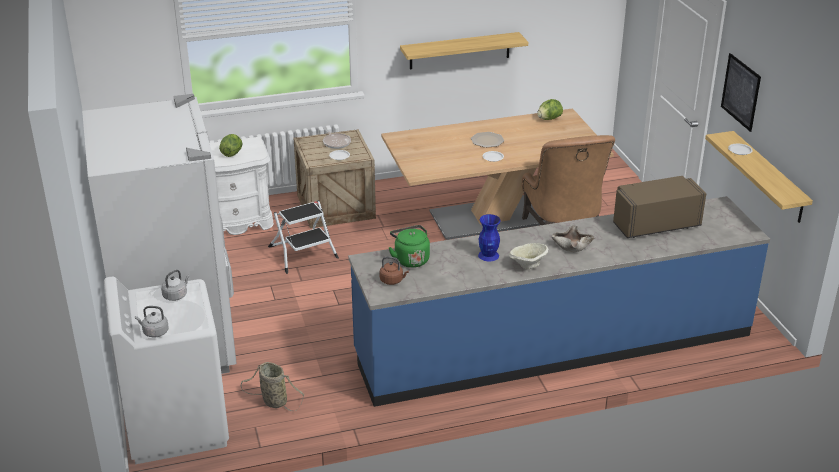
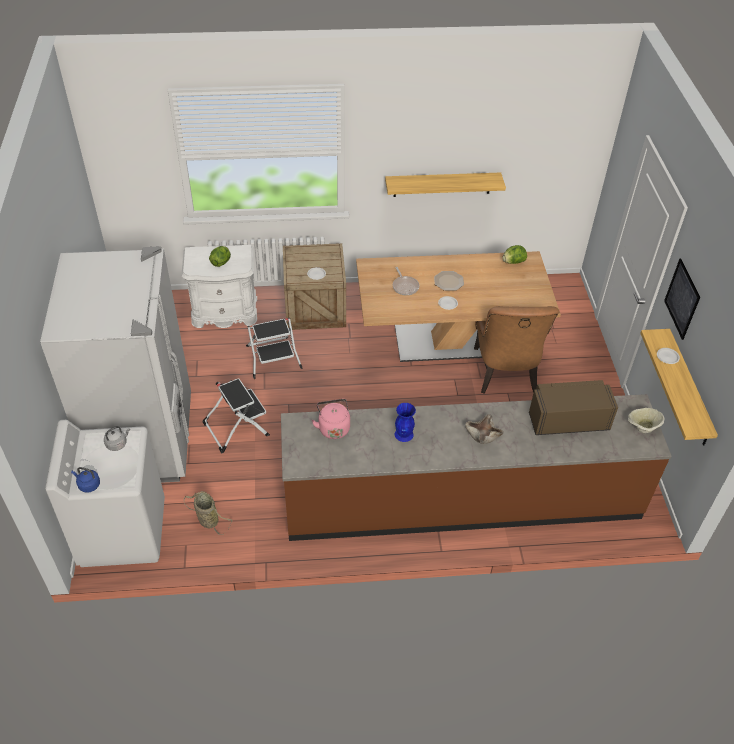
camera: 10 degrees right, 15 degrees up
grey kettle [135,306,169,338] -> blue kettle [71,467,100,493]
frying pan [323,127,351,149] -> frying pan moved to [393,267,419,295]
blue counter [348,196,770,407] -> brown counter [281,394,672,541]
brown kettle [380,256,409,285] -> none
green kettle [389,225,430,268] -> pink kettle [312,399,350,439]
beige bowl [509,243,548,269] -> beige bowl moved to [628,408,665,433]
none -> step ladder [202,378,270,453]

